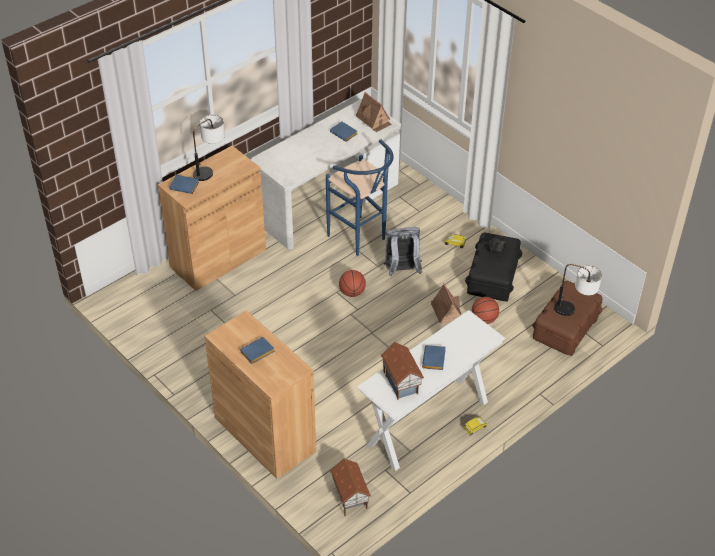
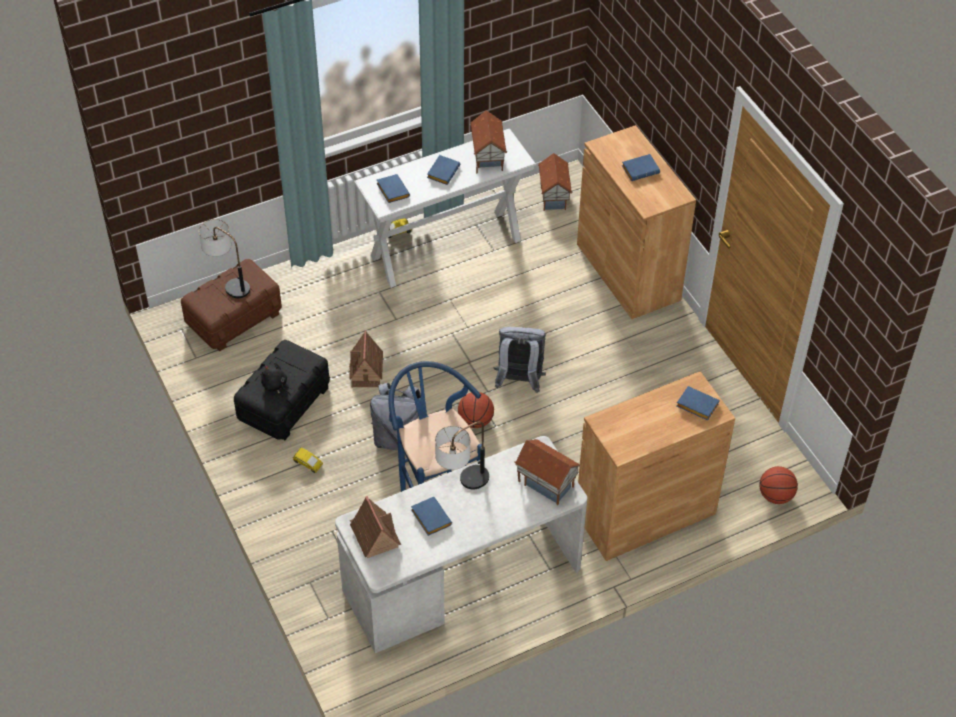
camera: 165 degrees left, 5 degrees up
table lamp [193,114,225,181] -> table lamp moved to [435,421,489,490]
basketball [472,297,499,324] -> basketball moved to [759,466,798,504]
none -> blue book [376,174,410,203]
none -> grey backpack [493,327,546,393]
none -> toy house [514,439,581,505]

